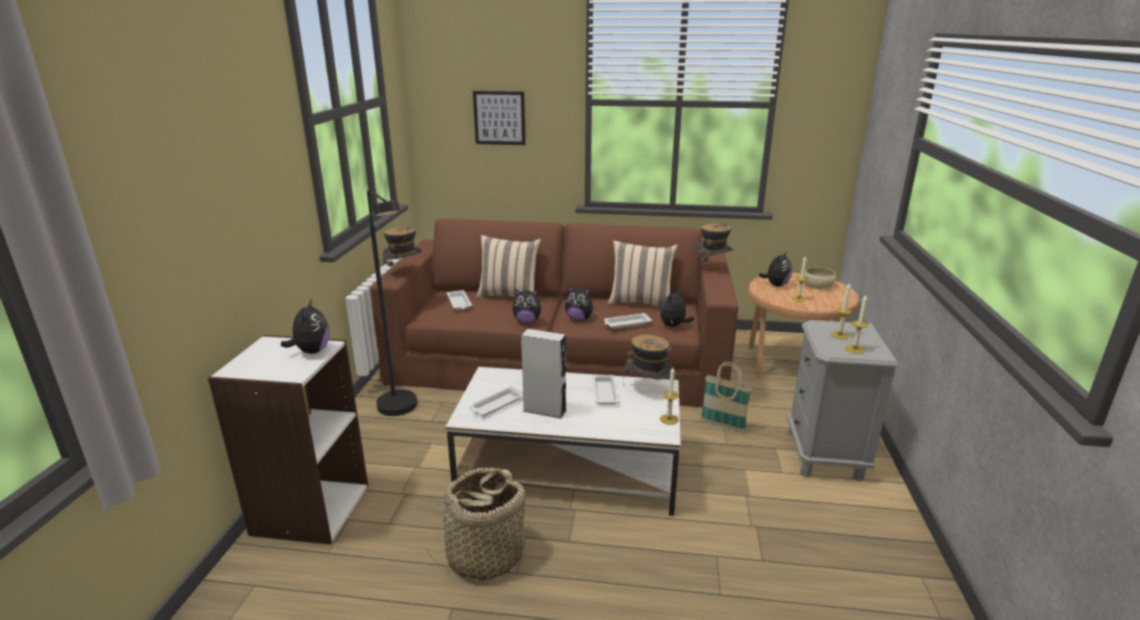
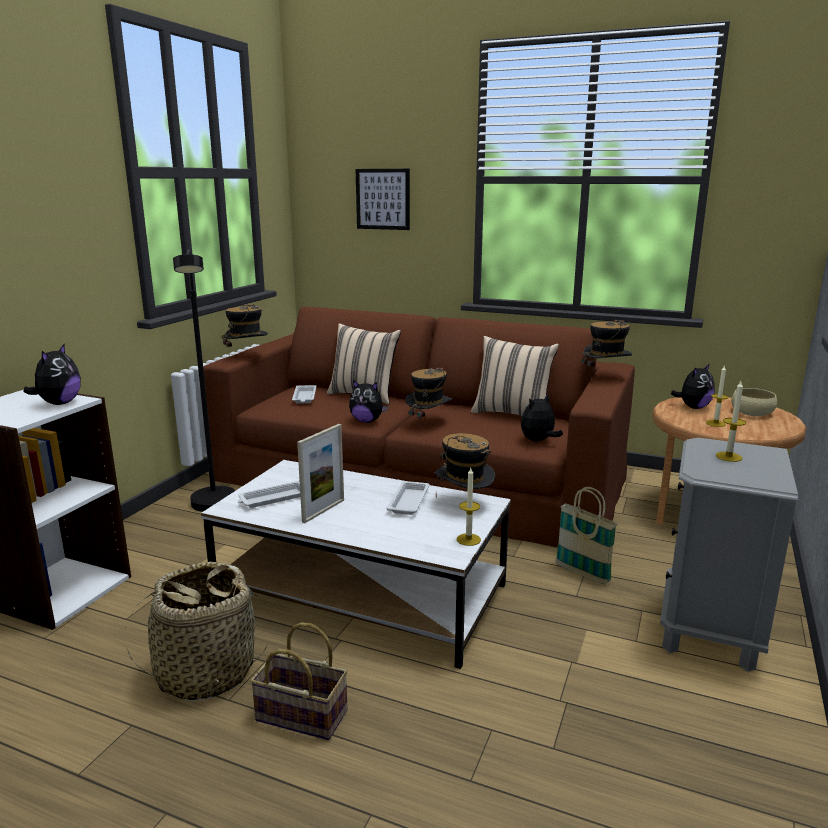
camera: 15 degrees right, 5 degrees down
grey speaker [521,329,567,419] -> picture frame [297,424,344,523]
plush toy [565,286,597,321] -> hat [405,367,452,433]
white tray [604,313,652,329] -> none
candle [845,295,869,354] -> none
none -> basket [250,622,348,740]

